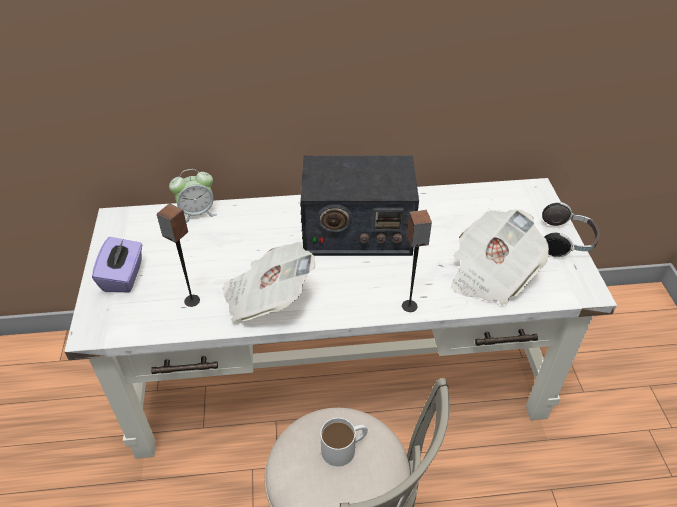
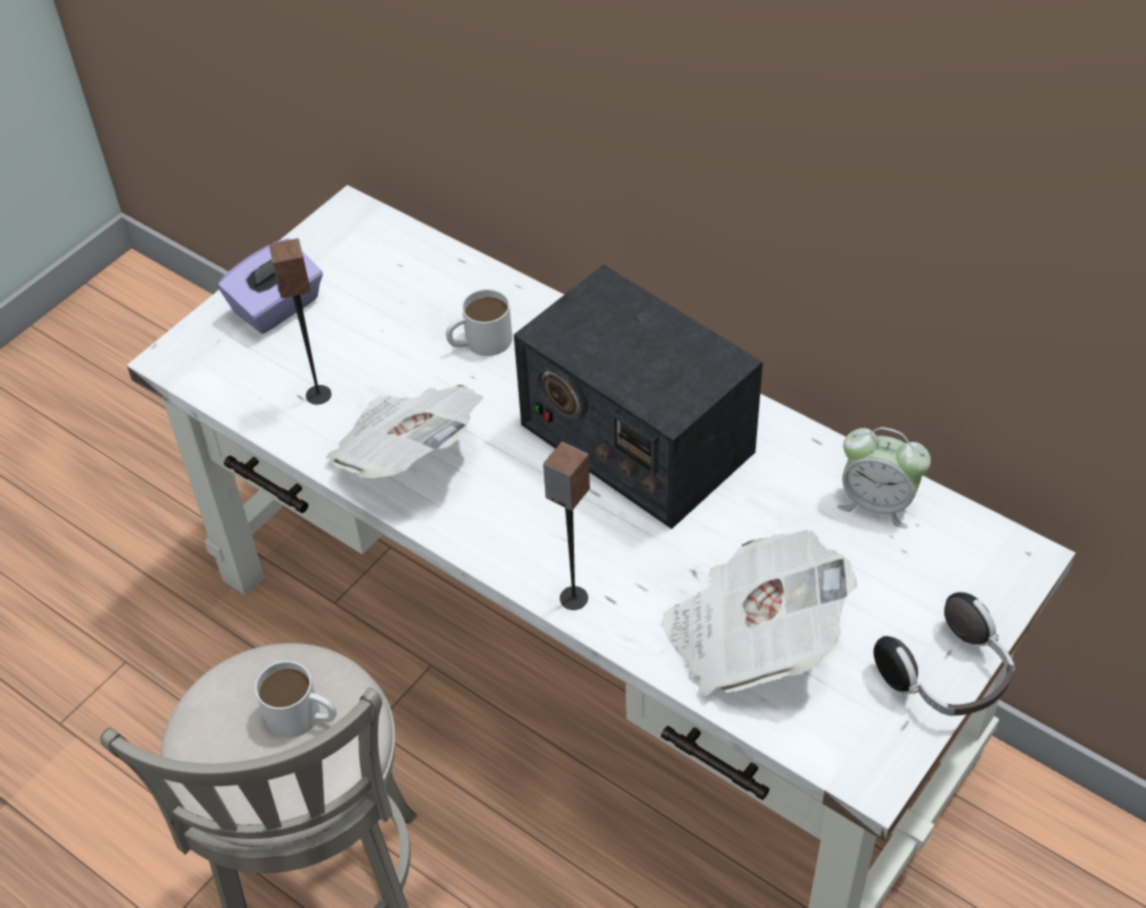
camera: 45 degrees right, 5 degrees up
alarm clock [169,169,217,222] -> alarm clock moved to [837,427,931,528]
none -> white mug [446,289,512,356]

